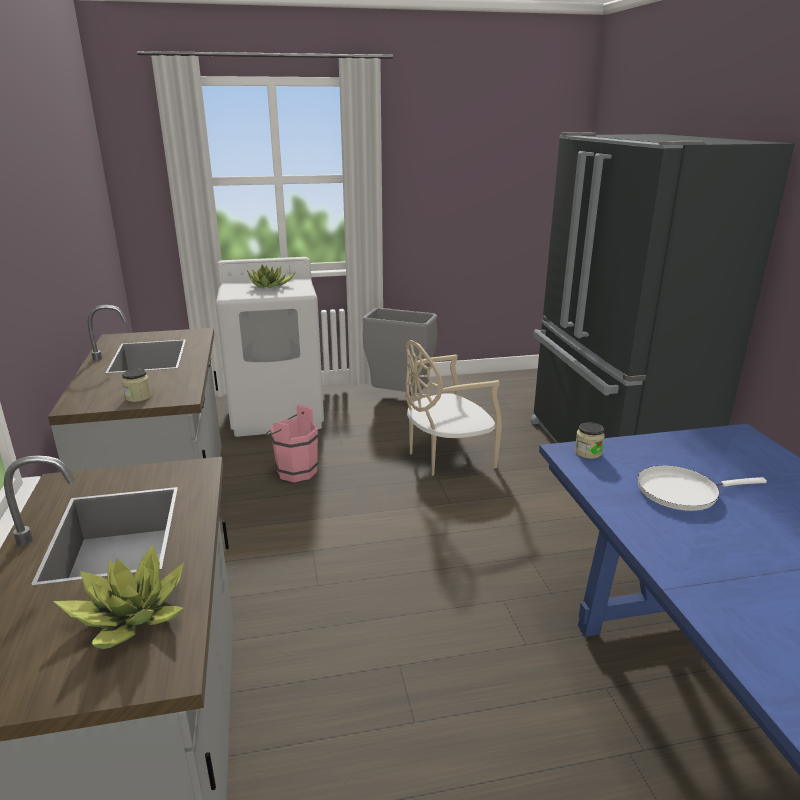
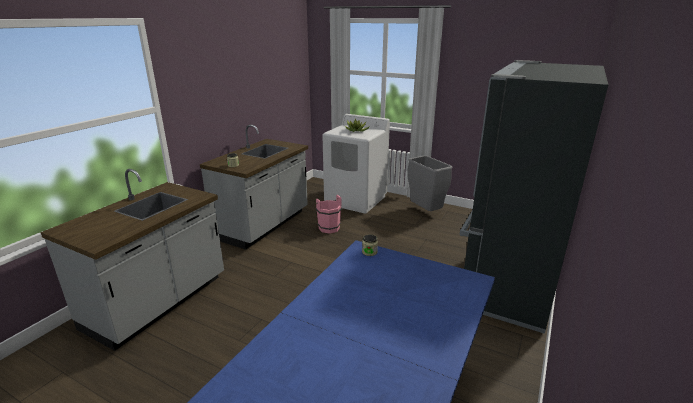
camera: 40 degrees right, 0 degrees up
potted plant [53,544,184,649] -> none
beige chair [405,340,502,476] -> none
white frying pan [637,465,767,511] -> none

